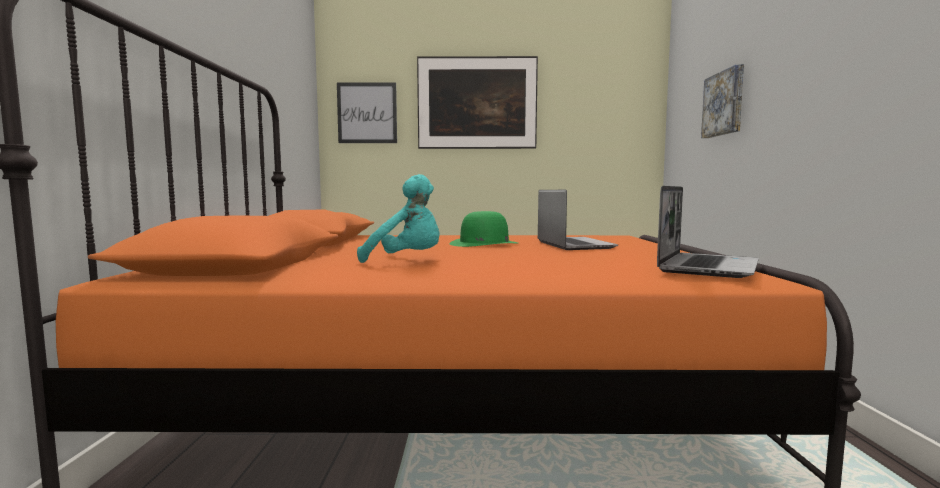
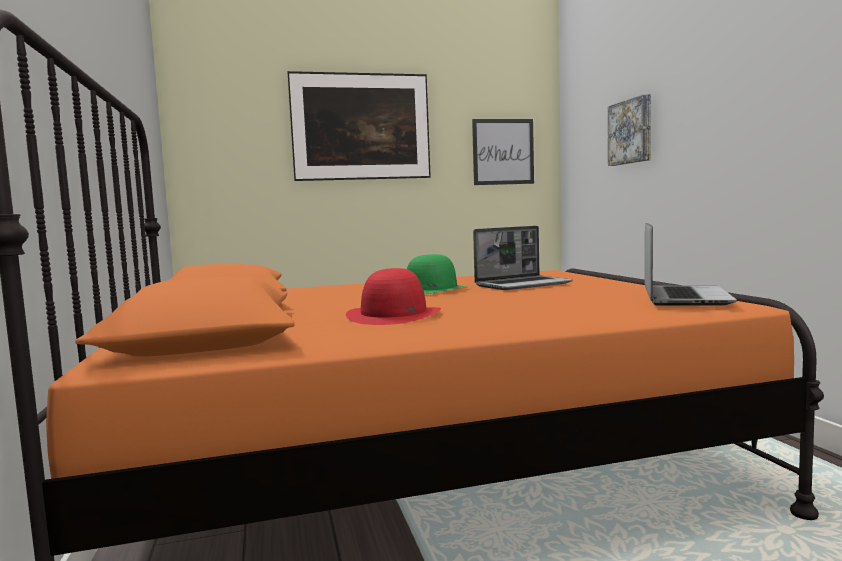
camera: 15 degrees left, 0 degrees up
picture [337,83,397,143] -> picture moved to [472,119,534,185]
turquoise plush toy [357,174,440,263] -> red hat [346,268,441,325]
laptop [538,190,618,250] -> laptop turned 90 degrees clockwise [473,226,573,290]

